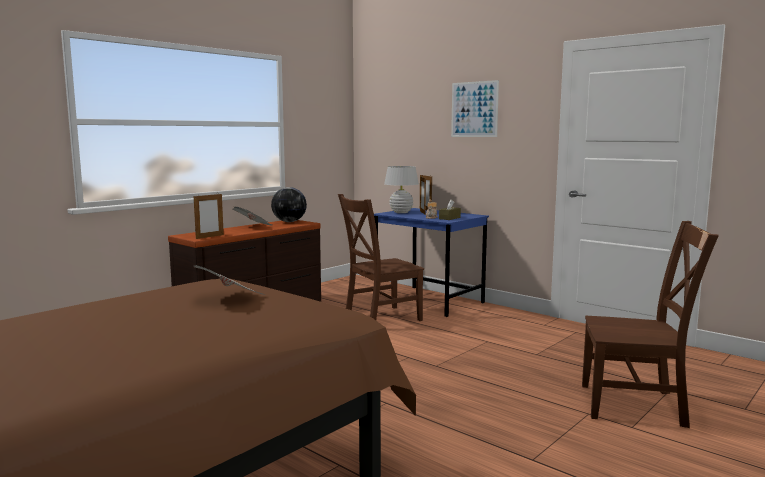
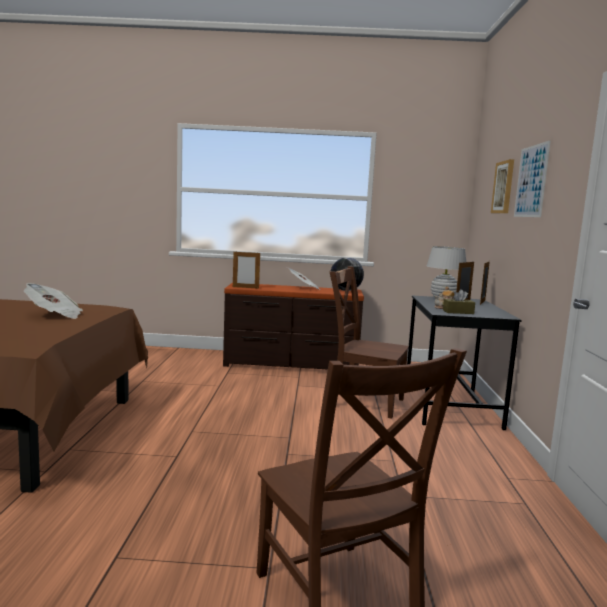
camera: 50 degrees right, 0 degrees up
blue desk [374,208,489,317] -> black desk [407,296,522,431]
none -> picture [491,159,514,213]

